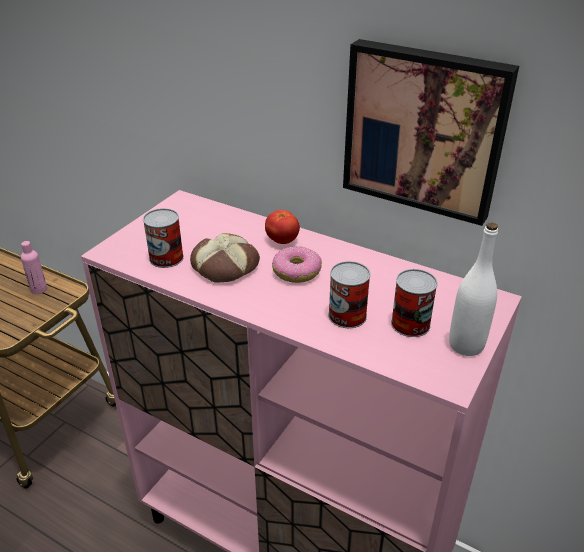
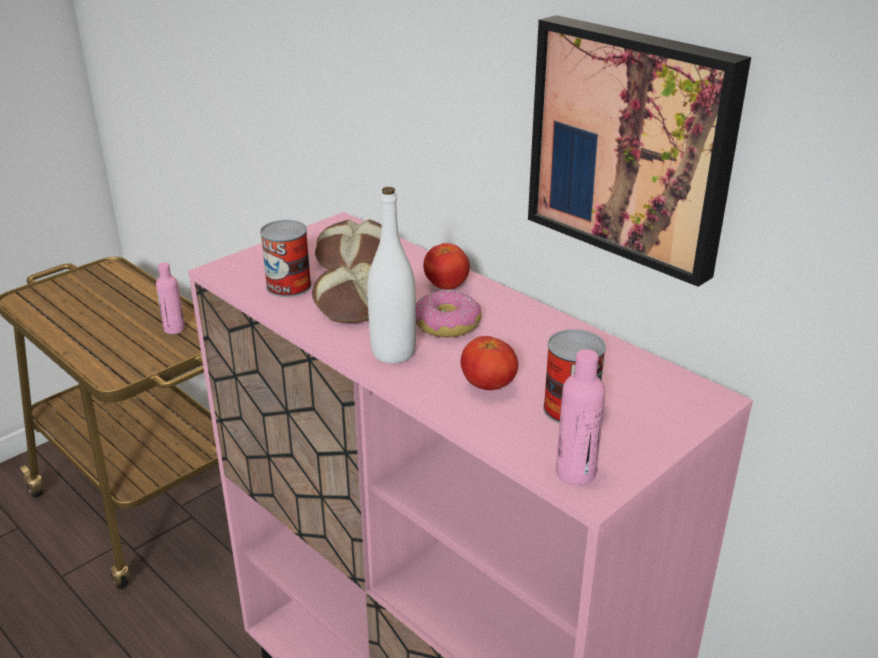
camera: 15 degrees right, 5 degrees down
can [328,261,371,328] -> tomato [461,336,518,390]
white bottle [449,222,498,356] -> white bottle moved to [367,187,416,364]
none -> bread [315,219,382,269]
none -> pink bottle [556,349,605,485]

